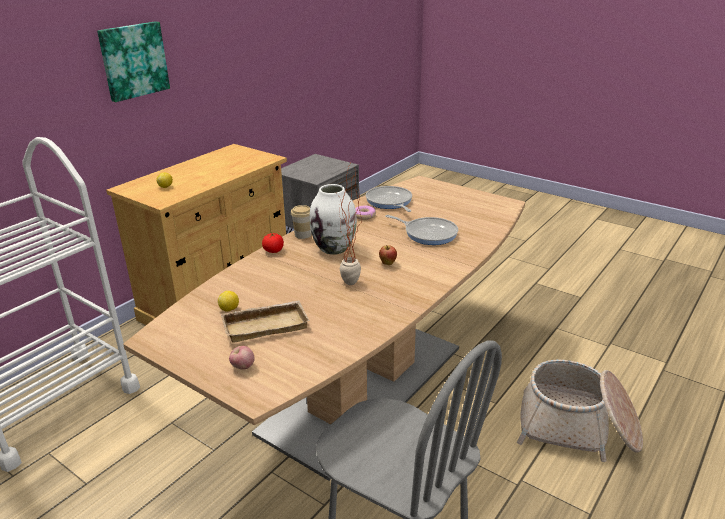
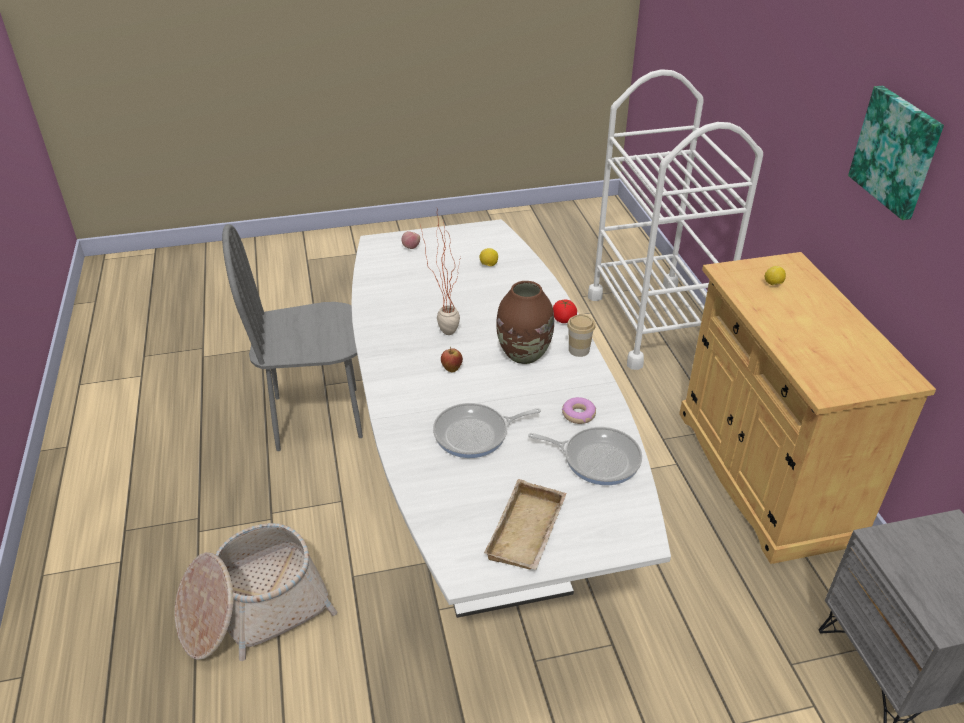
camera: 130 degrees right, 10 degrees up
brown dining table [123,176,525,481] -> white dining table [351,219,671,618]
beige tray [221,300,309,343] -> beige tray moved to [484,479,566,570]
white vase [309,184,357,255] -> brown vase [496,281,554,364]

